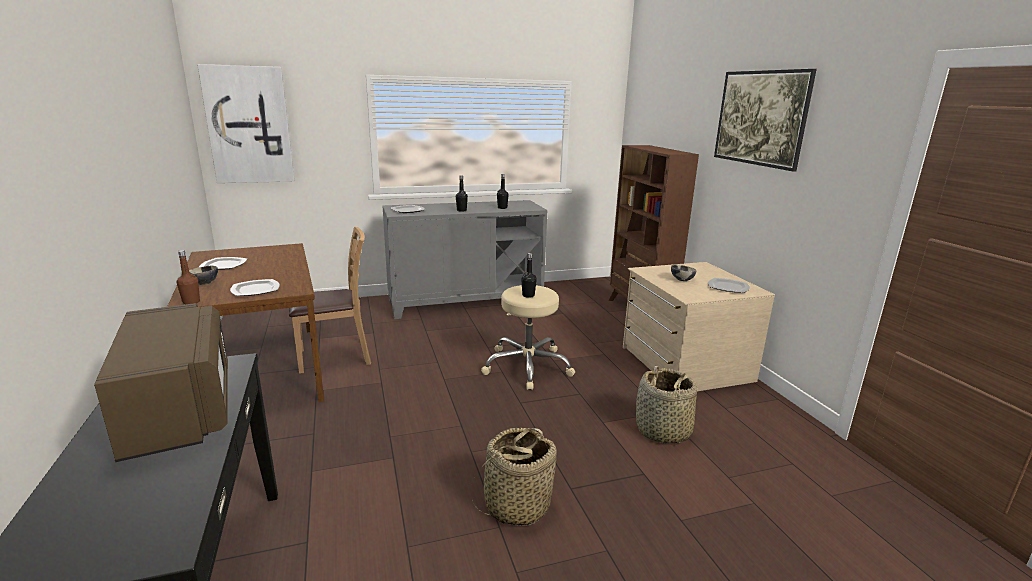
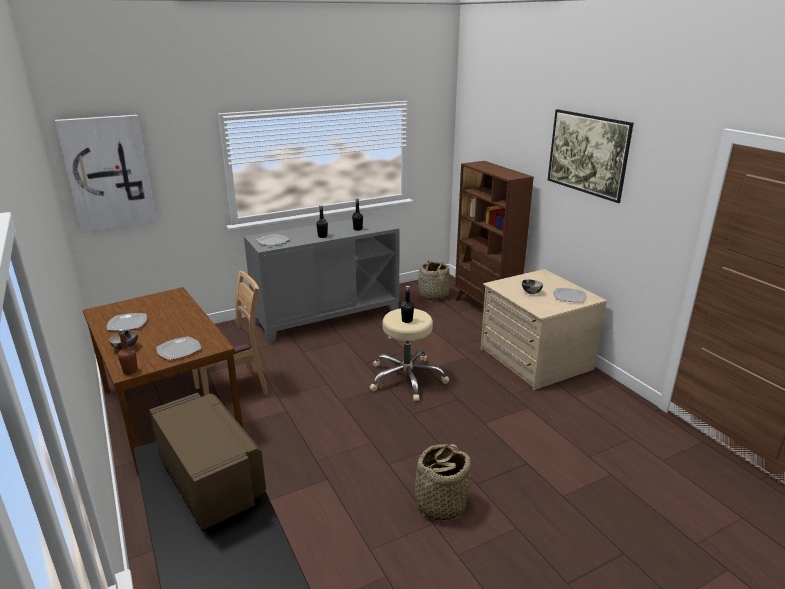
camera: 10 degrees left, 5 degrees up
basket [636,366,697,444] -> basket moved to [418,260,450,300]

